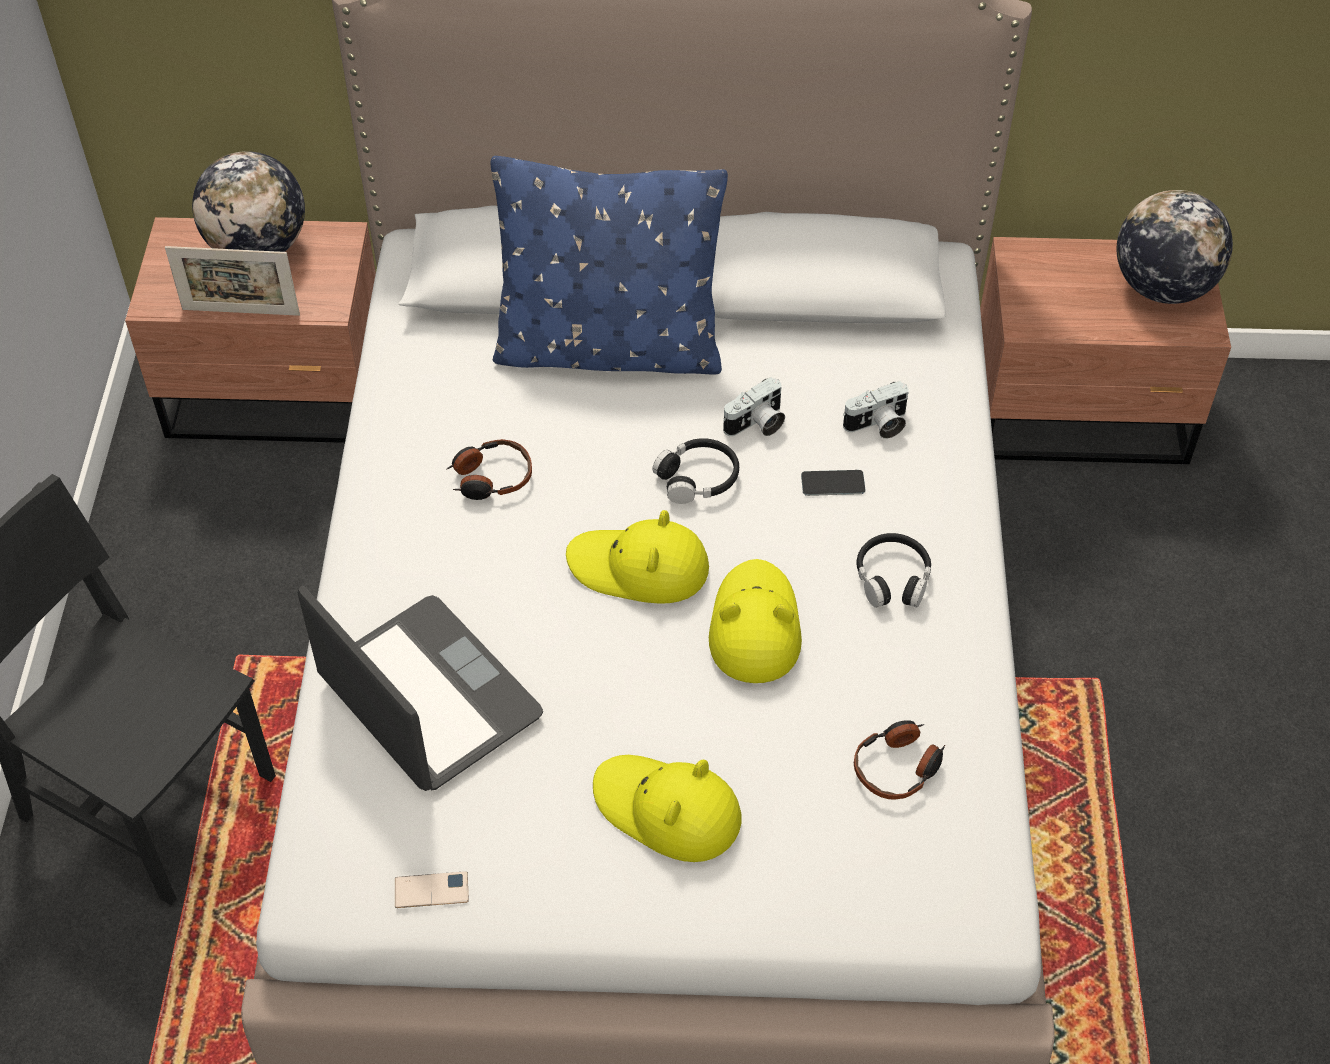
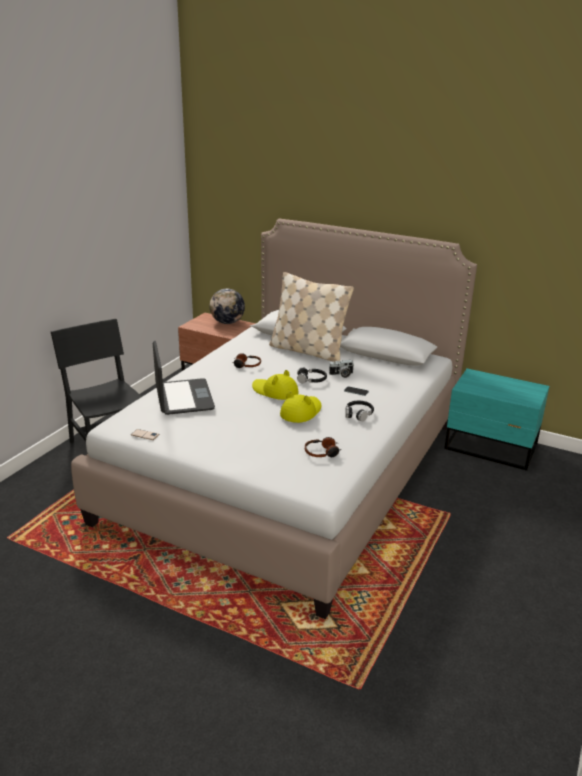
camera: 25 degrees right, 25 degrees down
picture frame [165,246,300,316] -> none
blue pillow [491,156,728,375] -> beige pillow [269,272,354,362]
yellow hat [593,755,742,862] -> none
camera [843,381,909,439] -> none
brown nightstand [980,237,1231,464] -> turquoise nightstand [444,368,550,471]
globe [1117,190,1233,304] -> none

